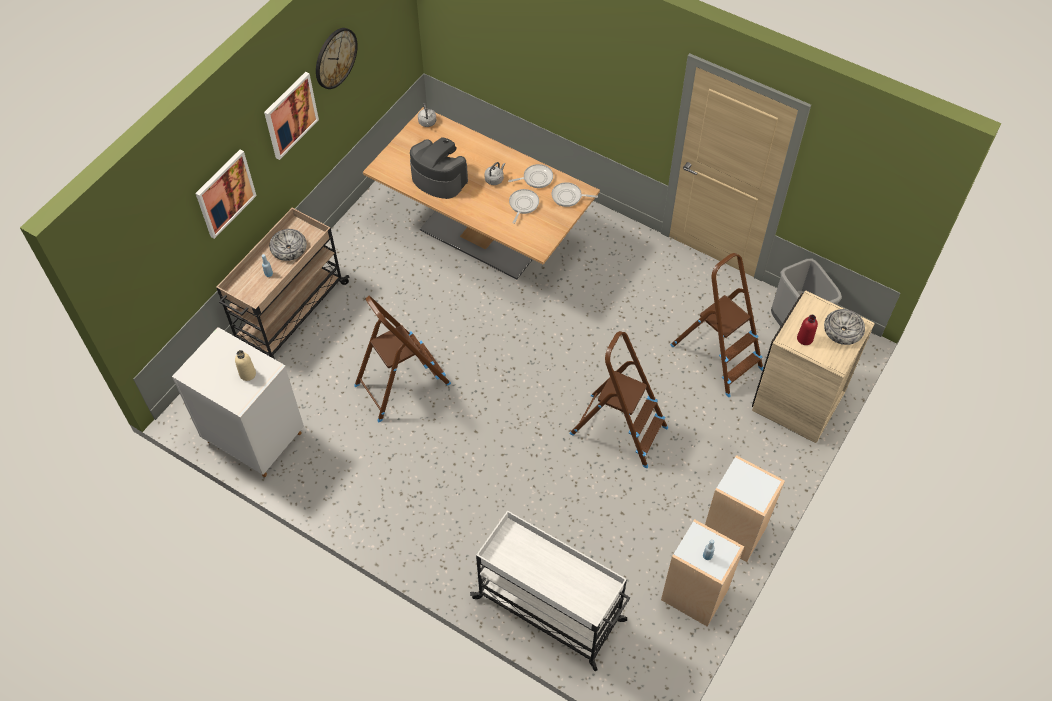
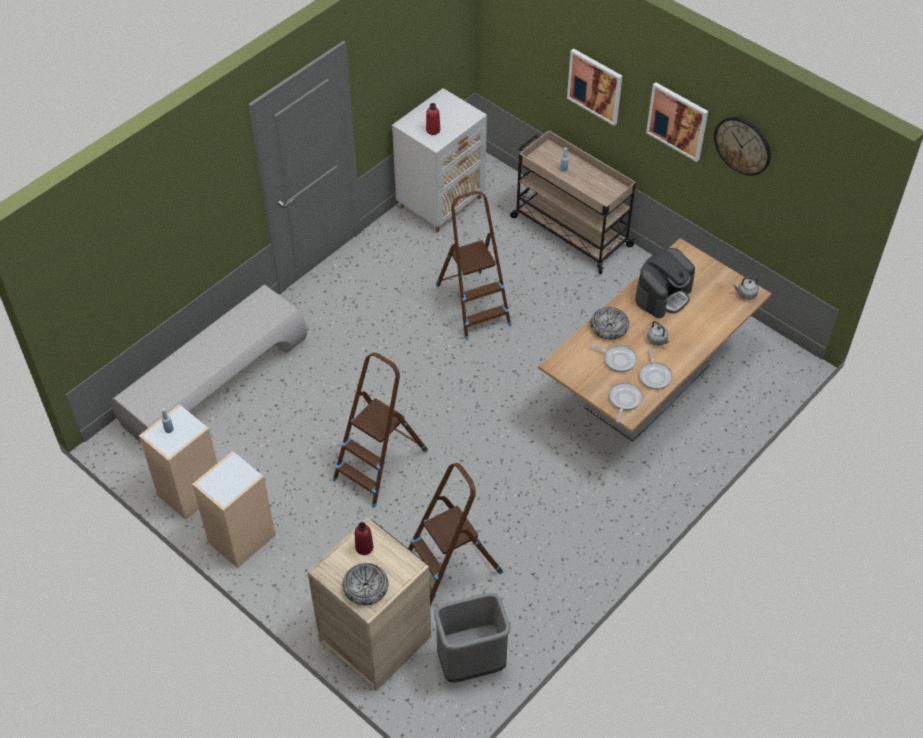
camera: 100 degrees right, 5 degrees down
beige bottle [235,350,256,381] -> red bottle [426,103,440,135]
bowl [269,229,307,261] -> bowl moved to [590,307,629,340]
white cart [470,510,630,671] -> grey bench [111,285,307,443]

